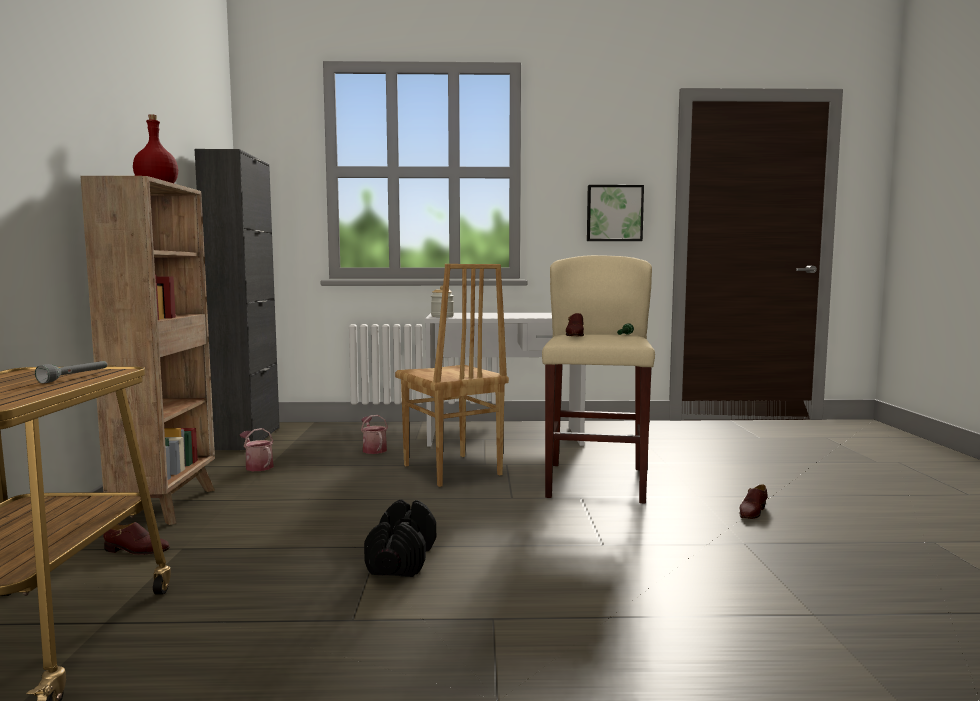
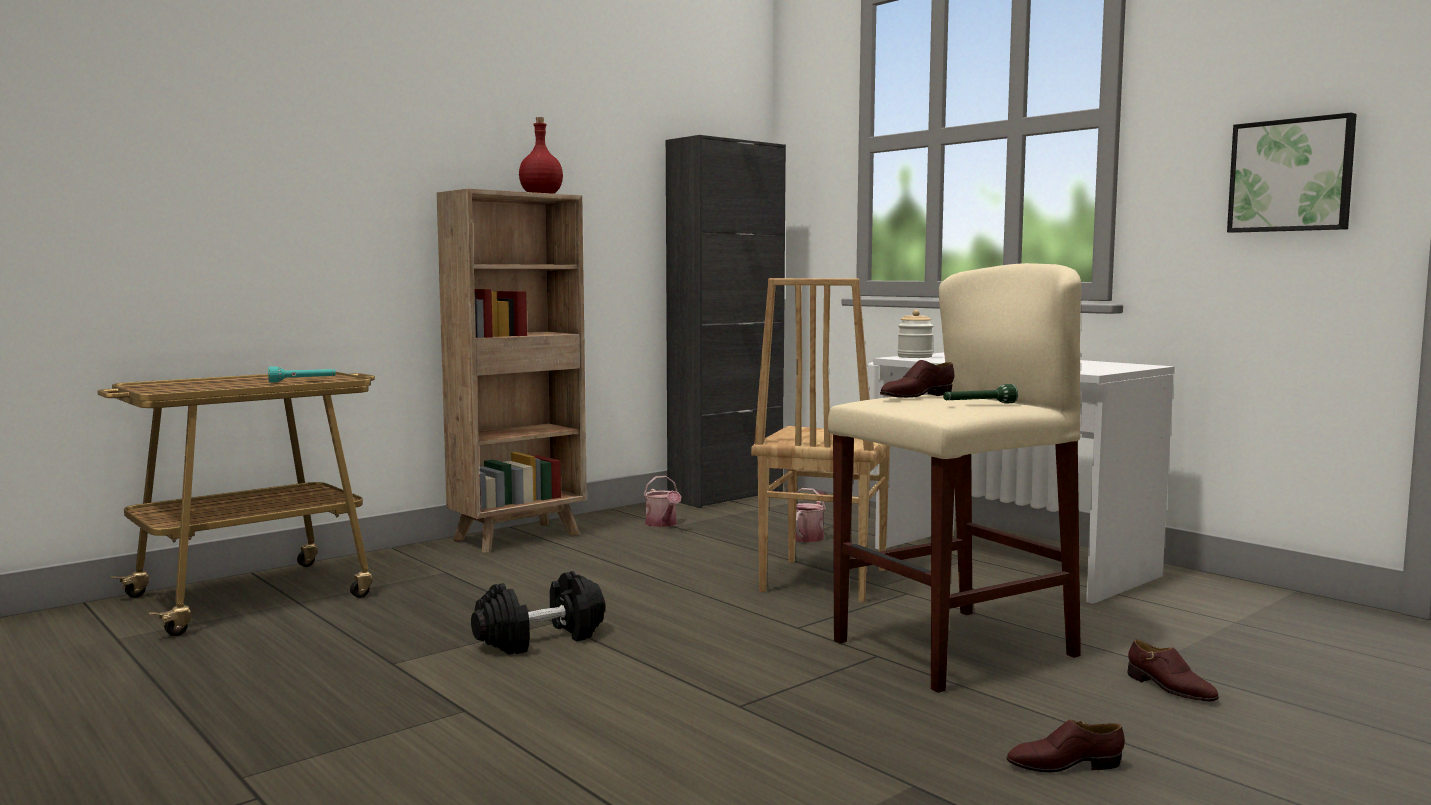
camera: 50 degrees right, 0 degrees up
grey flashlight [35,361,107,383] -> turquoise flashlight [268,366,336,382]
brown shoe [103,522,170,555] -> brown shoe moved to [1128,640,1219,701]
watering can [240,428,274,471] -> watering can turned 150 degrees clockwise [643,476,682,527]

